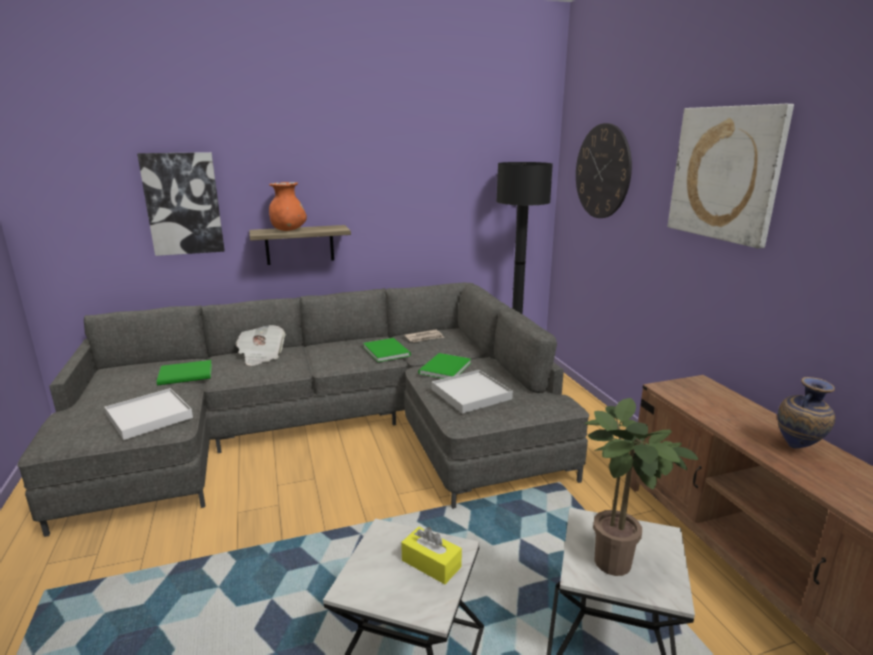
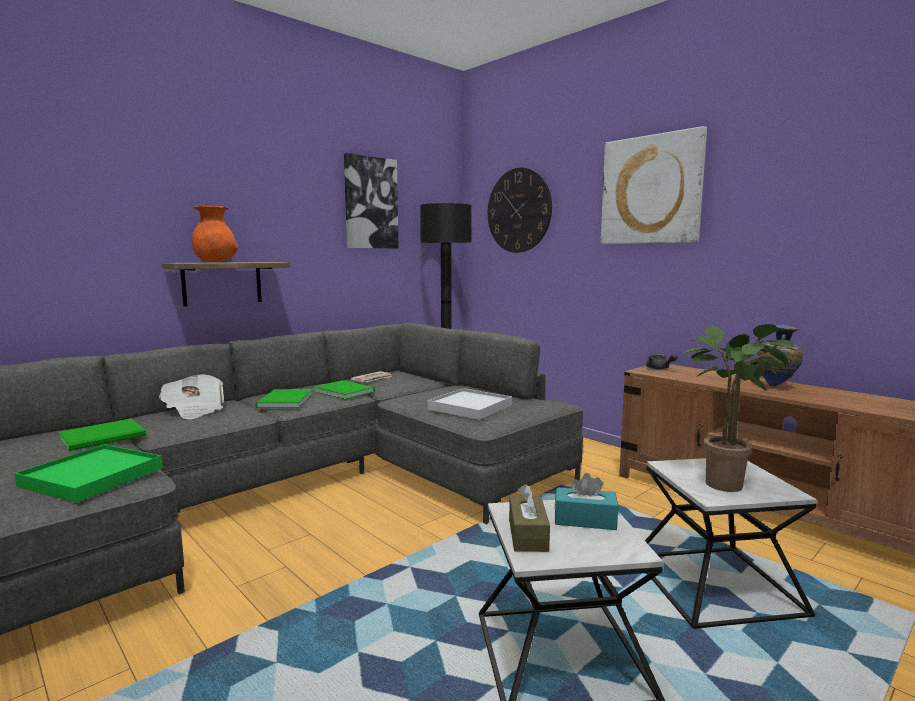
camera: 25 degrees left, 10 degrees down
white tray [105,388,193,440] -> green tray [14,444,163,503]
picture [137,152,225,256] -> picture moved to [344,153,399,249]
yellow tissue box [401,527,462,584] -> turquoise tissue box [555,473,618,530]
green book [418,353,471,379] -> green book moved to [255,390,312,408]
none -> brown tissue box [509,484,550,552]
none -> grey teapot [646,354,678,369]

